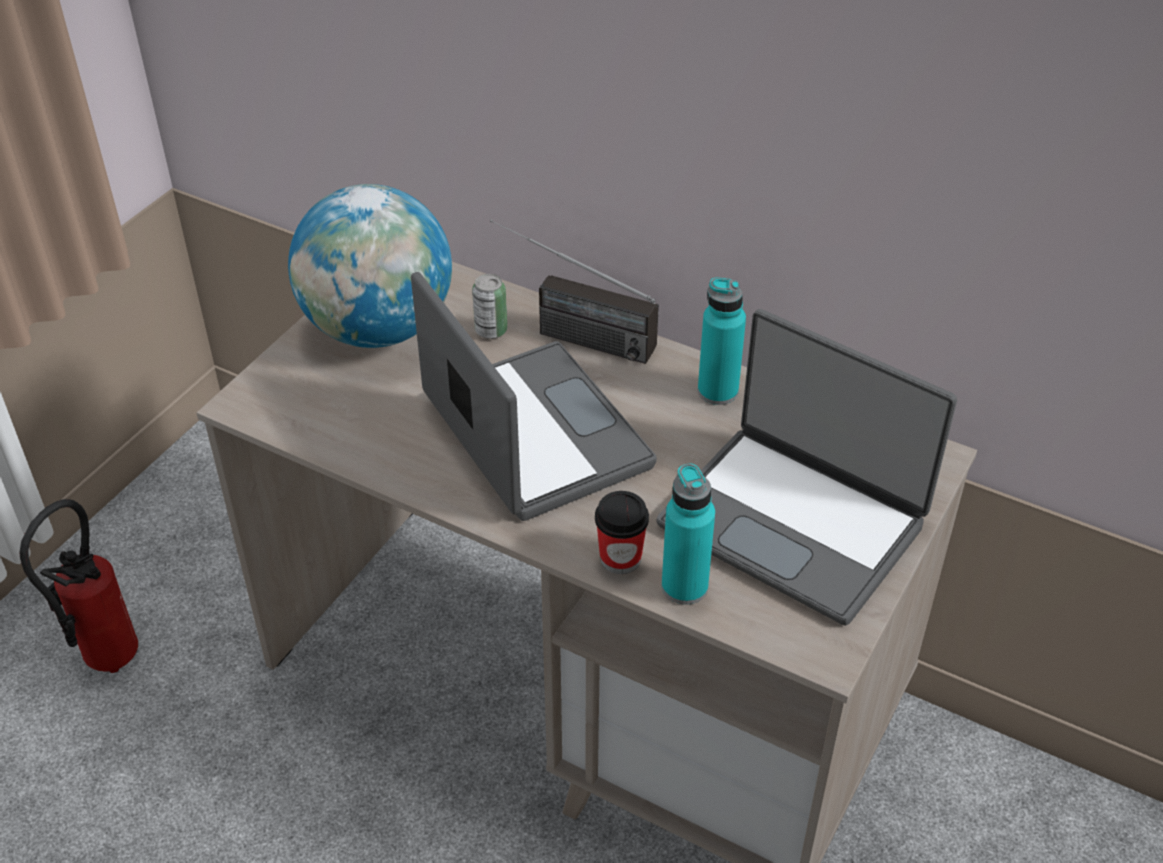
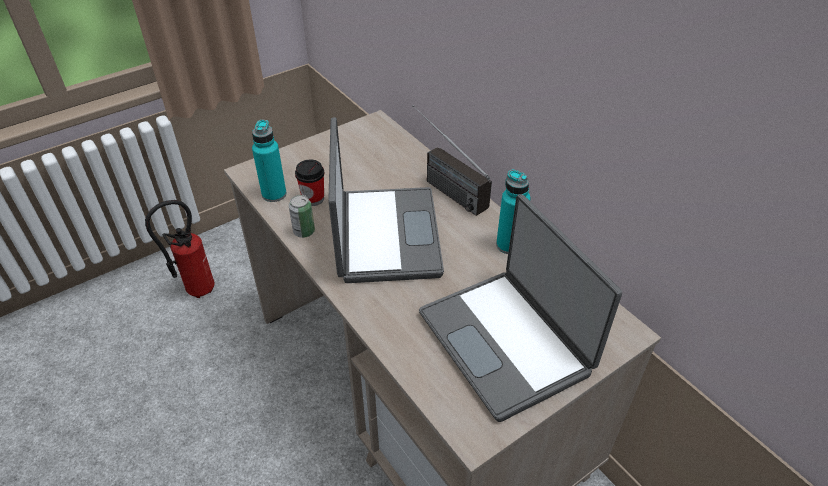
camera: 25 degrees right, 0 degrees up
globe [288,184,452,348] -> none
can [472,274,507,339] -> can moved to [289,195,315,238]
cup [595,491,649,574] -> cup moved to [295,159,324,206]
turquoise bottle [662,463,715,605] -> turquoise bottle moved to [252,120,286,202]

